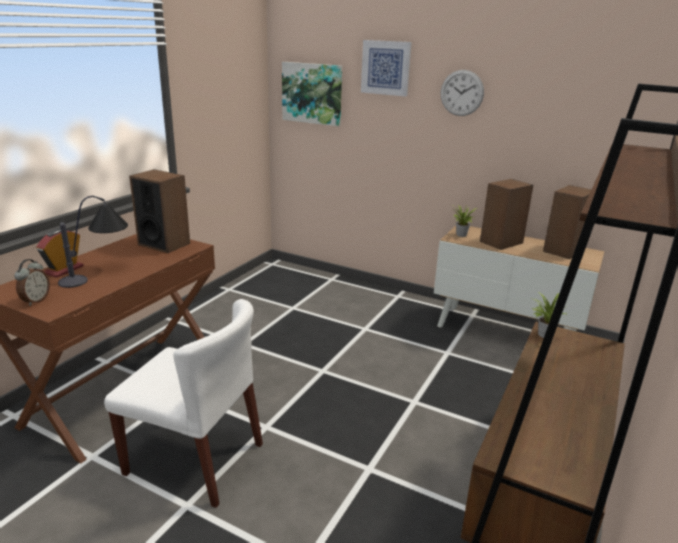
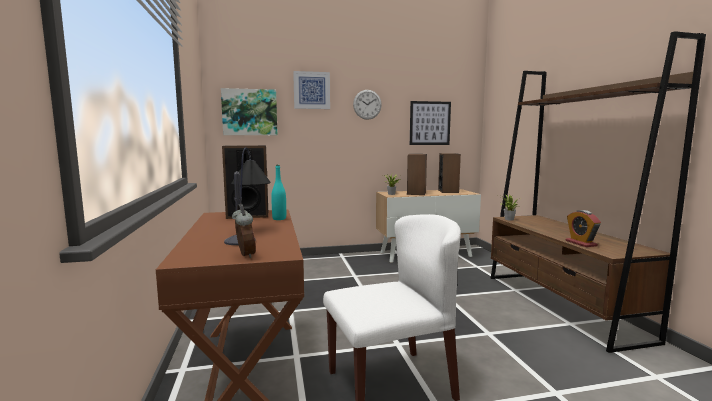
camera: 40 degrees left, 15 degrees down
alarm clock [36,229,84,278] -> alarm clock moved to [566,210,601,247]
none -> turquoise bottle [271,165,286,220]
none -> picture [410,101,451,145]

